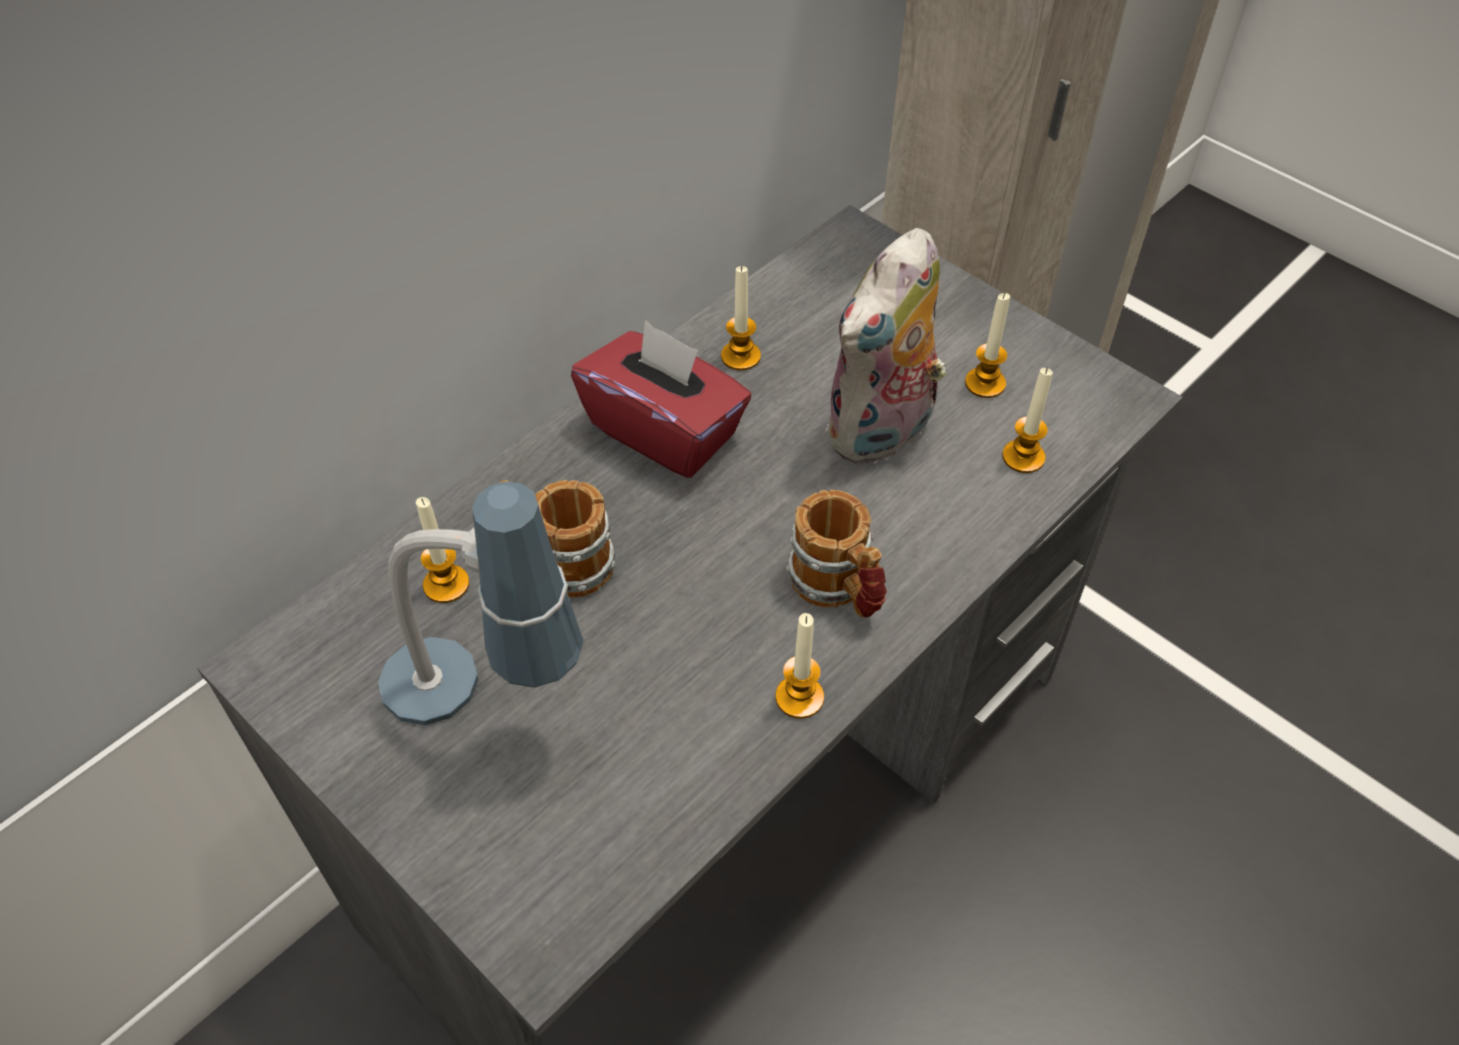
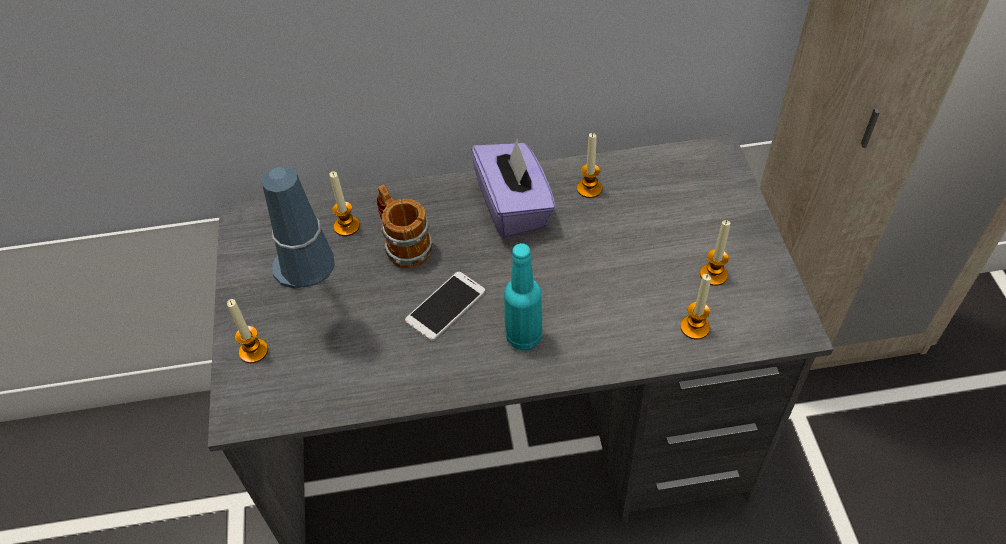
camera: 40 degrees right, 0 degrees up
red tissue box [571,320,751,478] -> purple tissue box [471,139,556,238]
candle [776,613,824,719] -> candle moved to [227,299,268,363]
mug [786,490,887,617] -> turquoise bottle [504,243,542,350]
plush toy [825,228,947,466] -> none
none -> phone [405,272,485,341]

